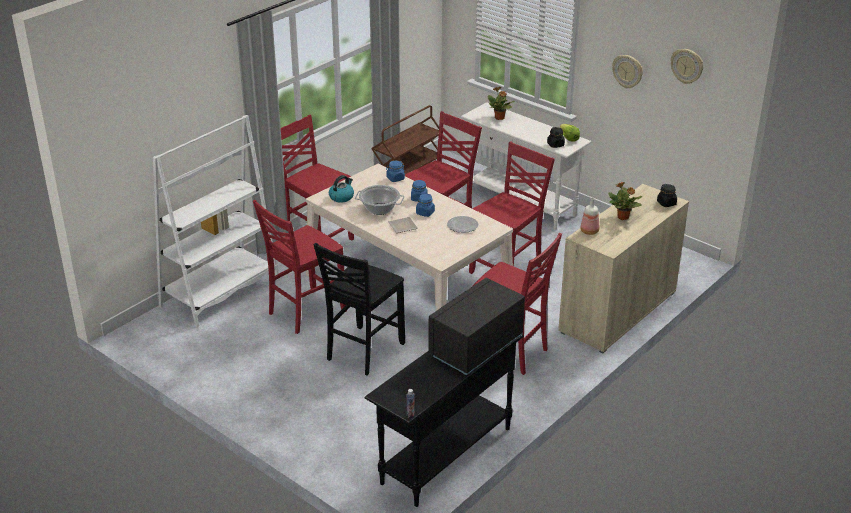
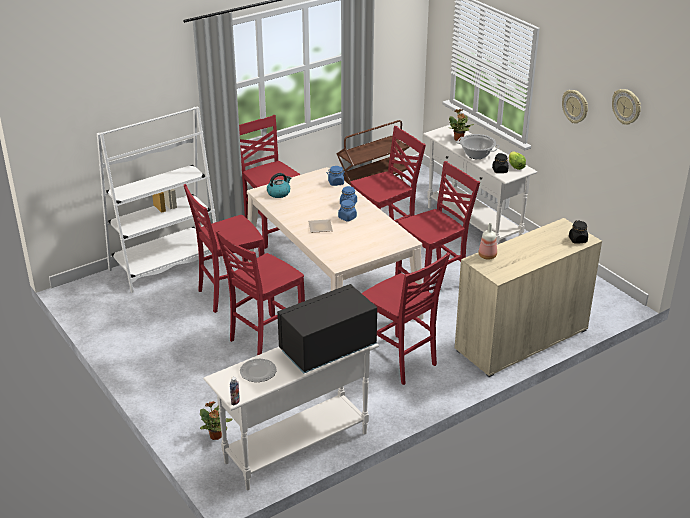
camera: 15 degrees right, 0 degrees up
black chair [314,243,405,375] -> red chair [215,230,305,355]
cooking pot [355,185,404,215] -> cooking pot moved to [456,134,499,159]
black console table [364,335,524,507] -> white console table [203,343,379,490]
plate [447,216,478,233] -> plate moved to [240,359,277,382]
potted plant [608,182,642,220] -> potted plant moved to [200,401,232,440]

